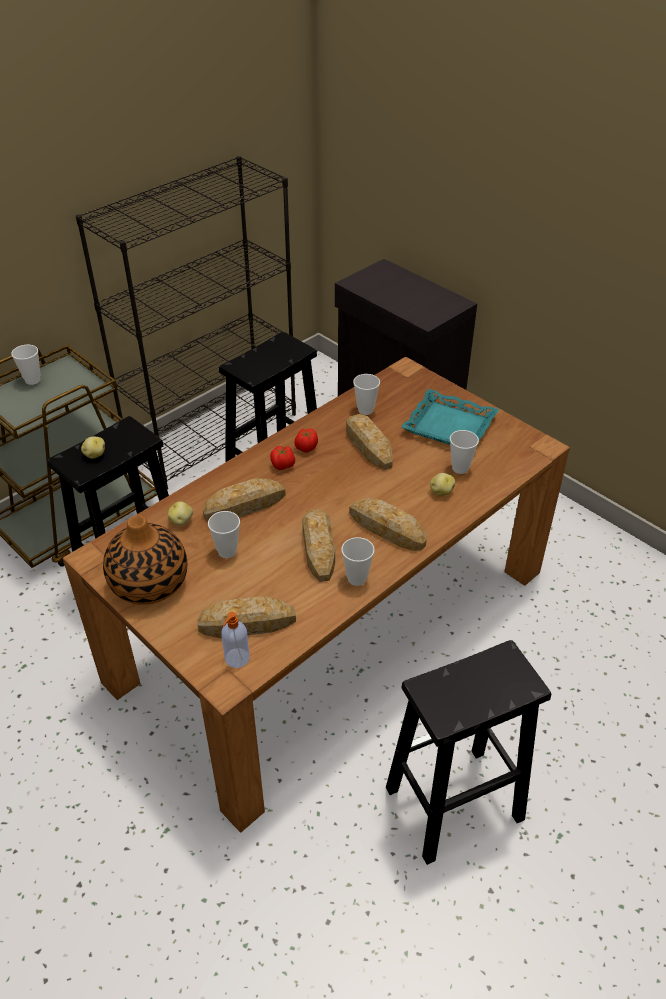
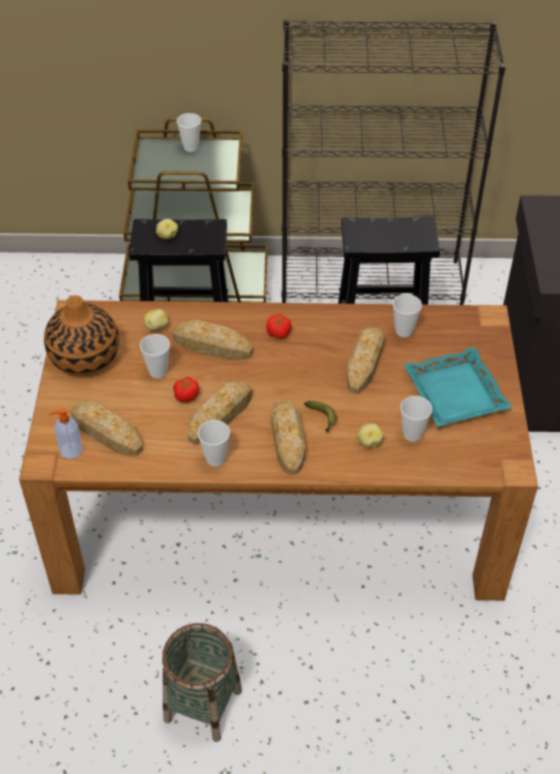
camera: 45 degrees right, 5 degrees up
tomato [294,429,318,452] -> tomato moved to [173,377,199,403]
black stool [386,640,551,865] -> basket [162,623,242,742]
none -> banana [304,401,337,432]

